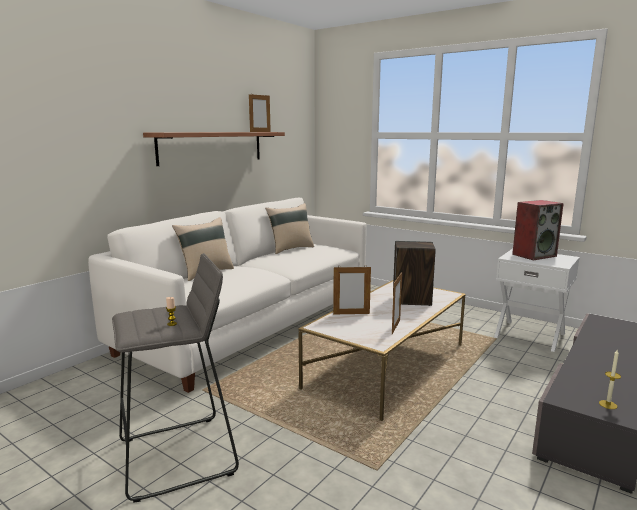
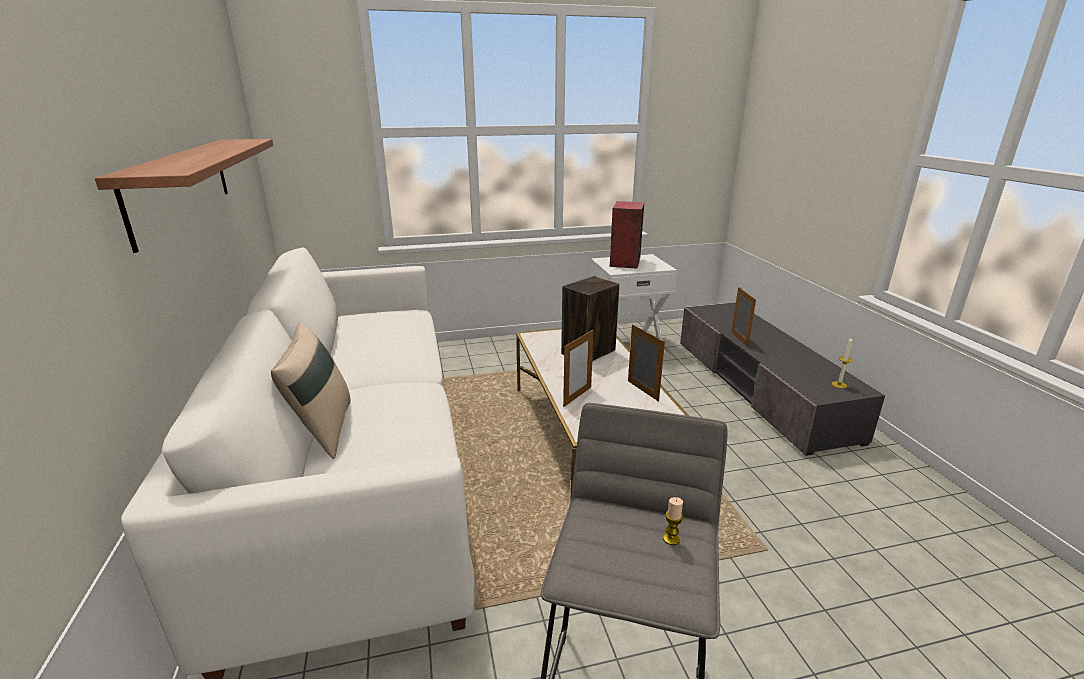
camera: 50 degrees left, 10 degrees up
picture frame [249,94,271,132] -> picture frame moved to [731,287,756,348]
beige pillow [265,203,314,254] -> none

